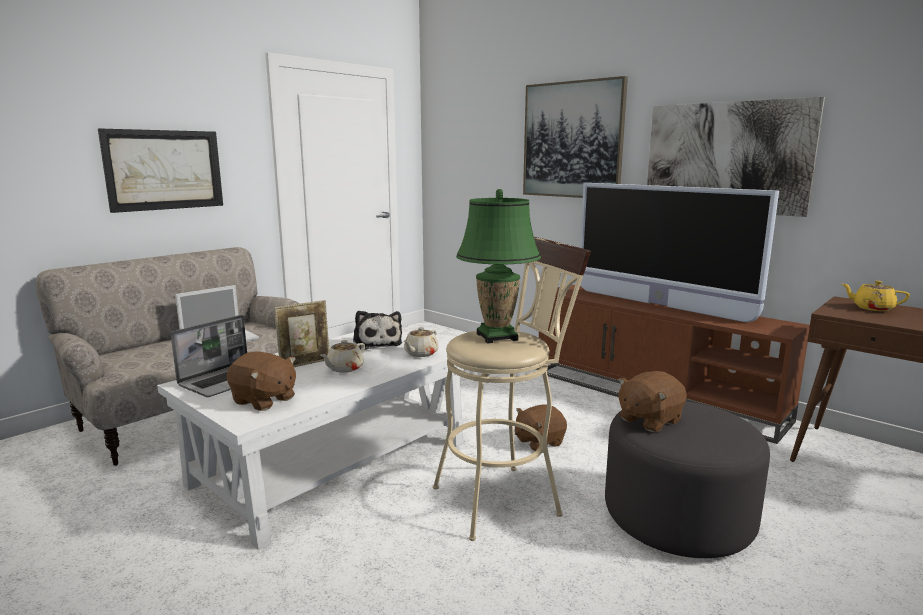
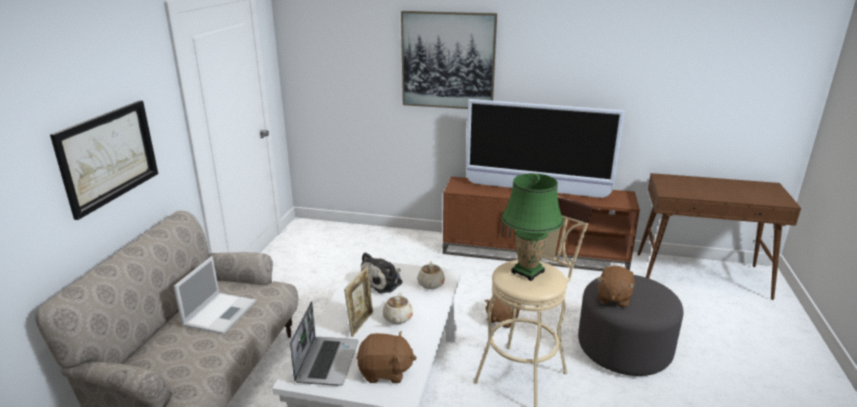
camera: 30 degrees left, 10 degrees up
plush toy [353,311,402,350] -> plush toy turned 90 degrees clockwise [361,252,403,294]
picture [647,97,825,217] -> none
yellow teapot [842,281,910,311] -> none

